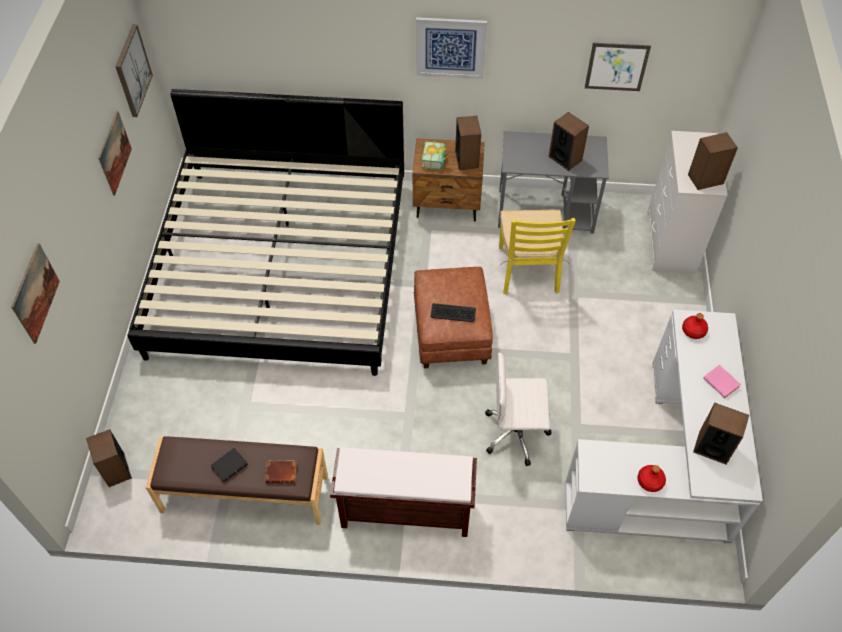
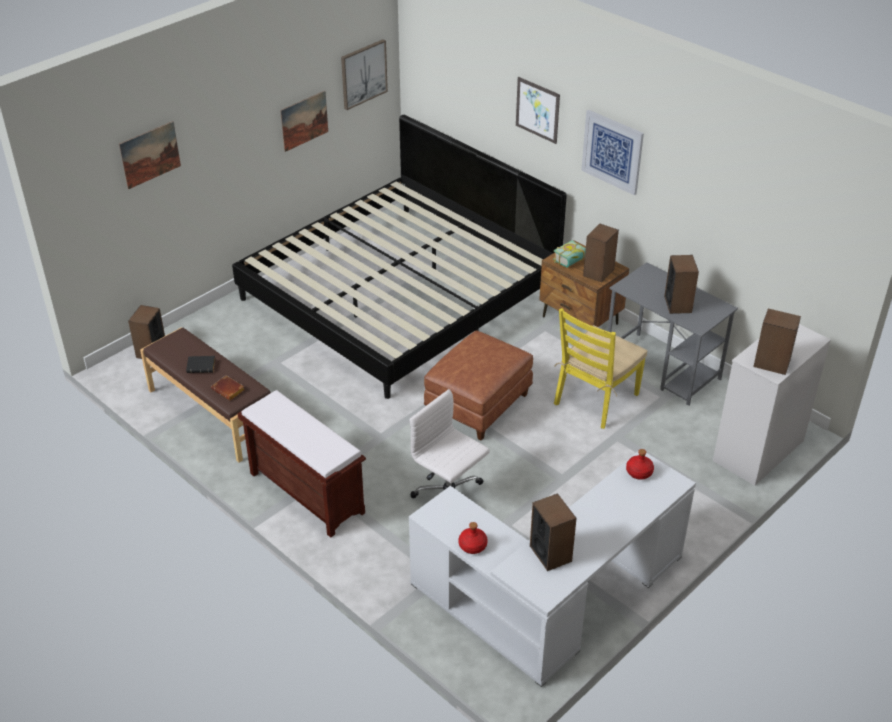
camera: 40 degrees right, 15 degrees down
keyboard [431,303,476,322] -> none
picture [585,43,651,91] -> picture moved to [516,77,560,144]
pink book [703,365,741,398] -> none

